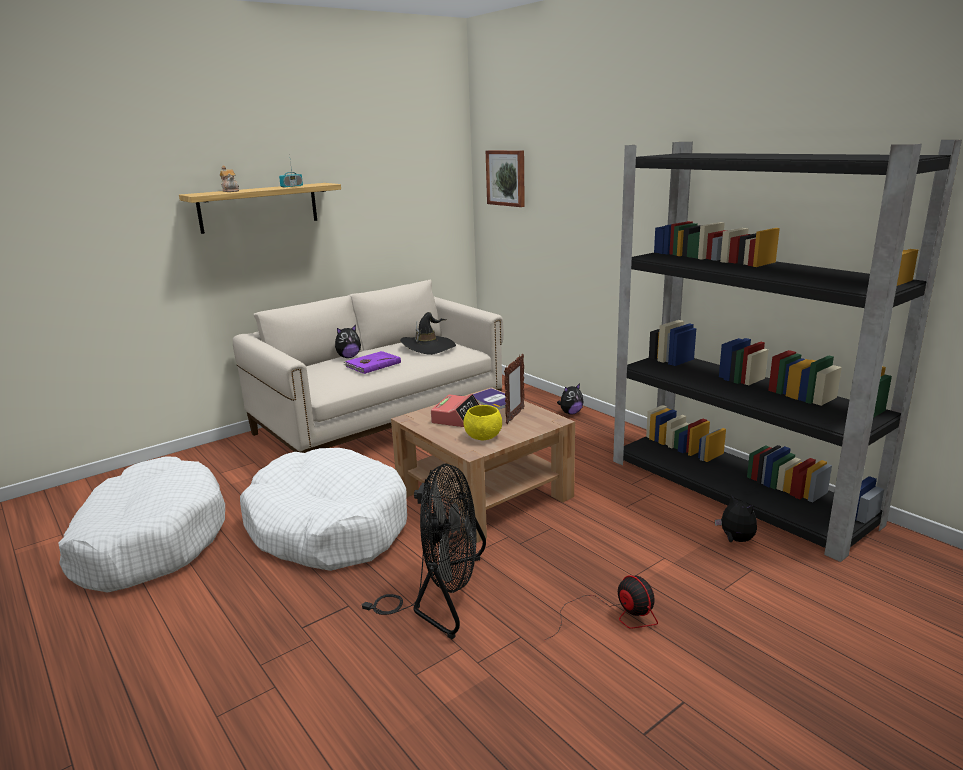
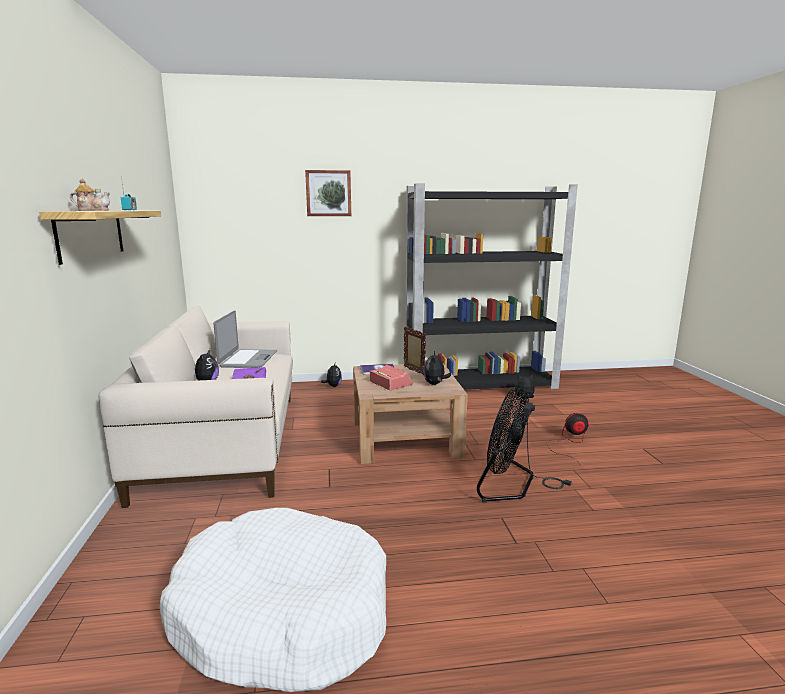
camera: 60 degrees left, 5 degrees down
white dog bed [240,448,407,571] -> none
black fan [361,464,486,639] -> black fan turned 105 degrees counterclockwise [477,387,573,503]
black hat [400,312,456,355] -> laptop [213,311,277,368]
yellow bowl [463,405,502,440] -> plush toy [423,352,451,385]
picture [486,150,525,207] -> picture moved to [305,170,351,216]

